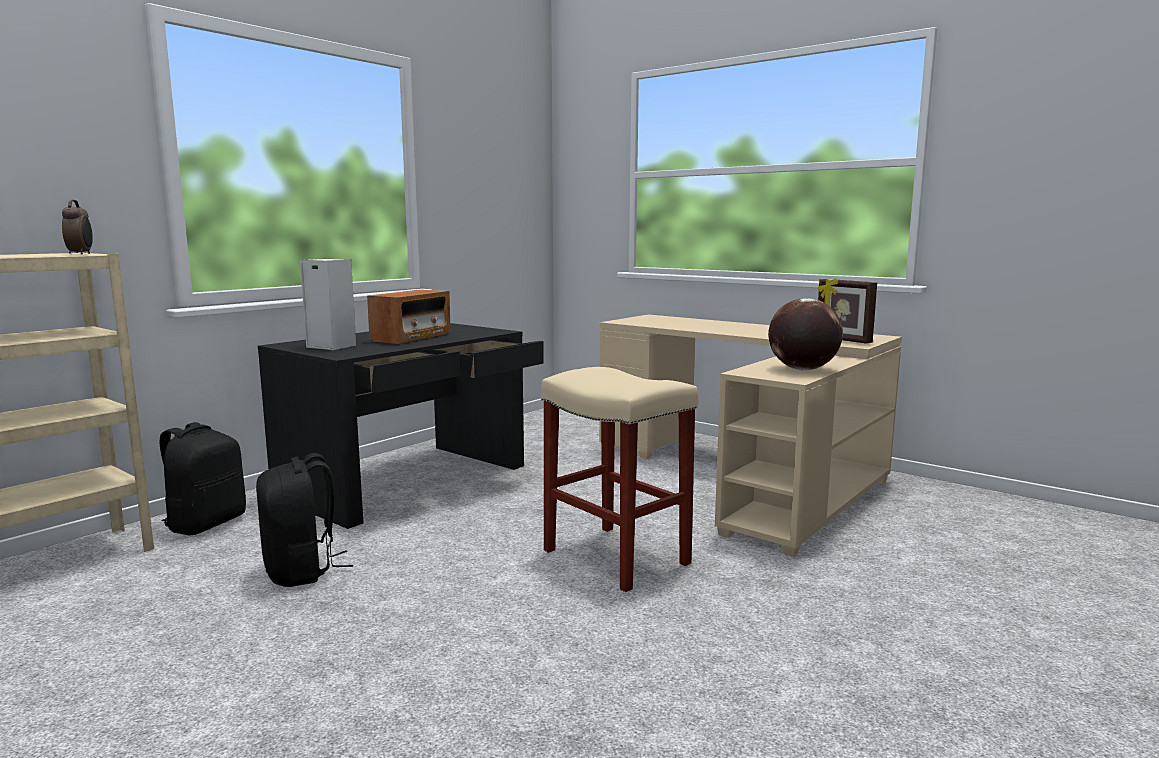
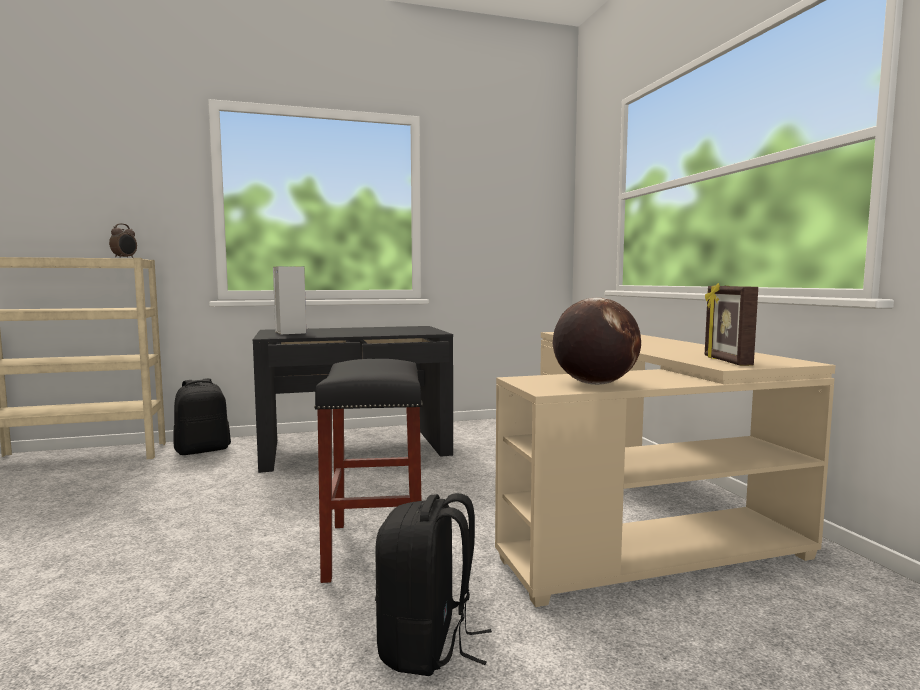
camera: 35 degrees right, 5 degrees down
black backpack [256,453,353,587] -> black backpack moved to [375,493,492,676]
radio [367,289,451,344] -> none
beige stool [541,367,698,592] -> black stool [314,359,423,583]

